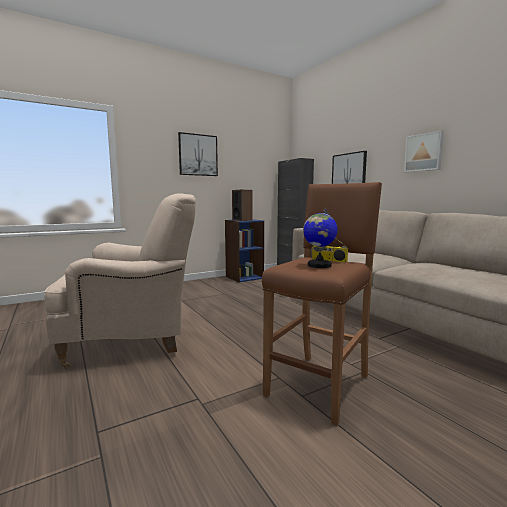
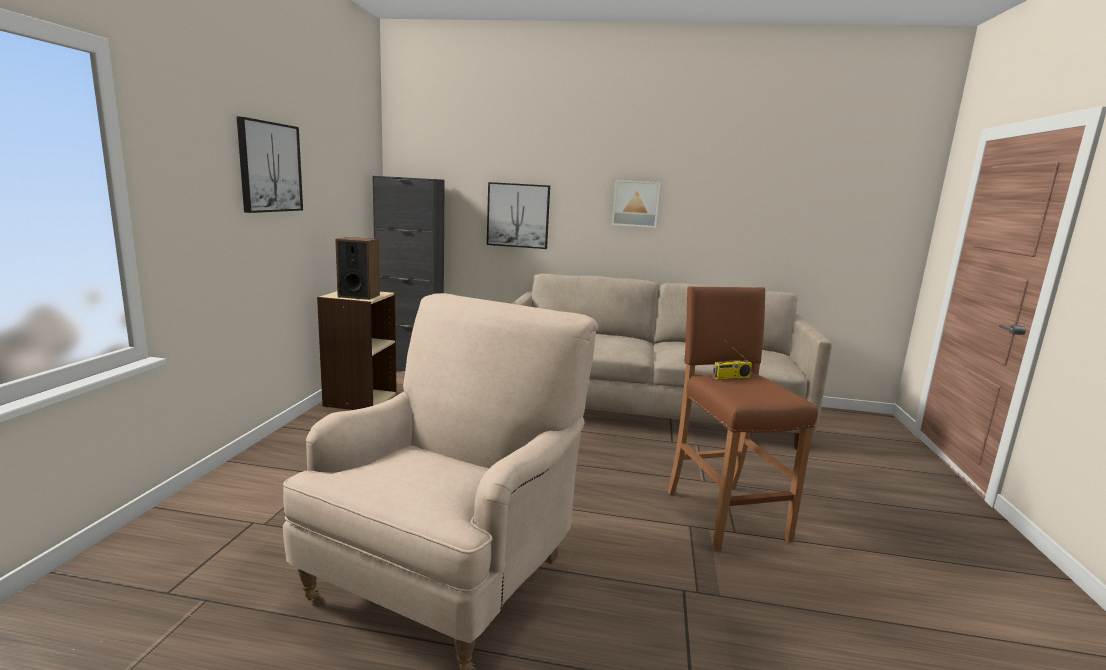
camera: 50 degrees left, 5 degrees up
blue bookcase [225,219,264,282] -> beige bookcase [317,291,397,410]
globe [303,208,337,268] -> none

